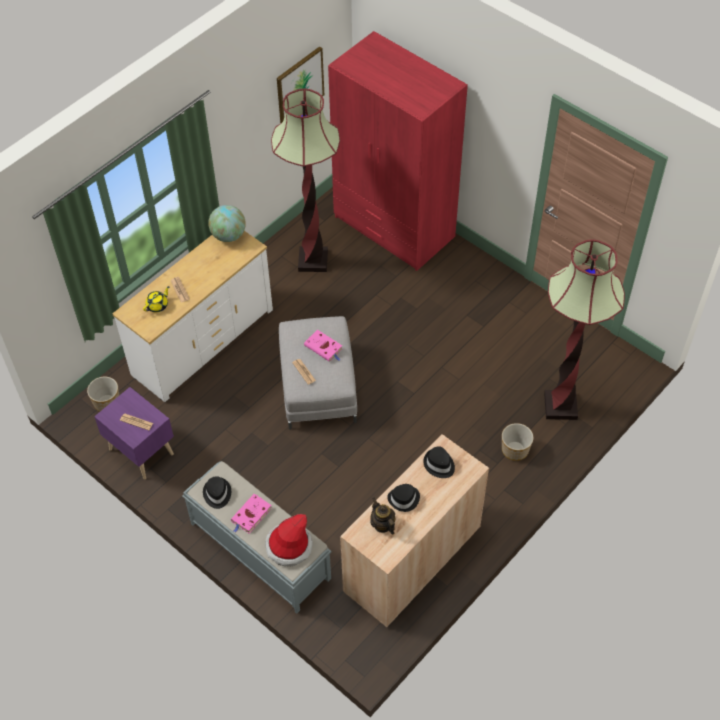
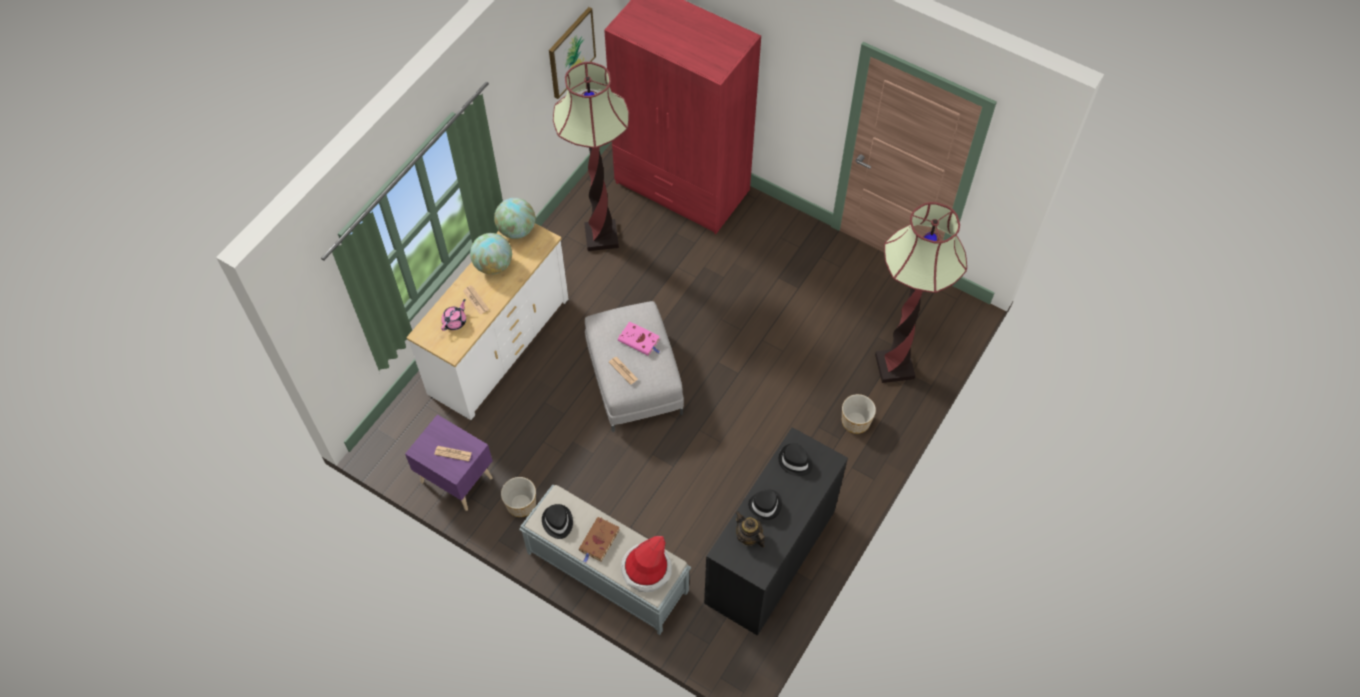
camera: 10 degrees left, 5 degrees up
planter [87,377,119,412] -> planter moved to [501,477,536,517]
yellow teapot [143,286,170,312] -> pink teapot [441,299,466,331]
pink book [231,494,272,534] -> brown book [579,517,620,563]
beige cabinet [340,434,489,627] -> black cabinet [704,427,848,636]
none -> globe [470,233,512,275]

